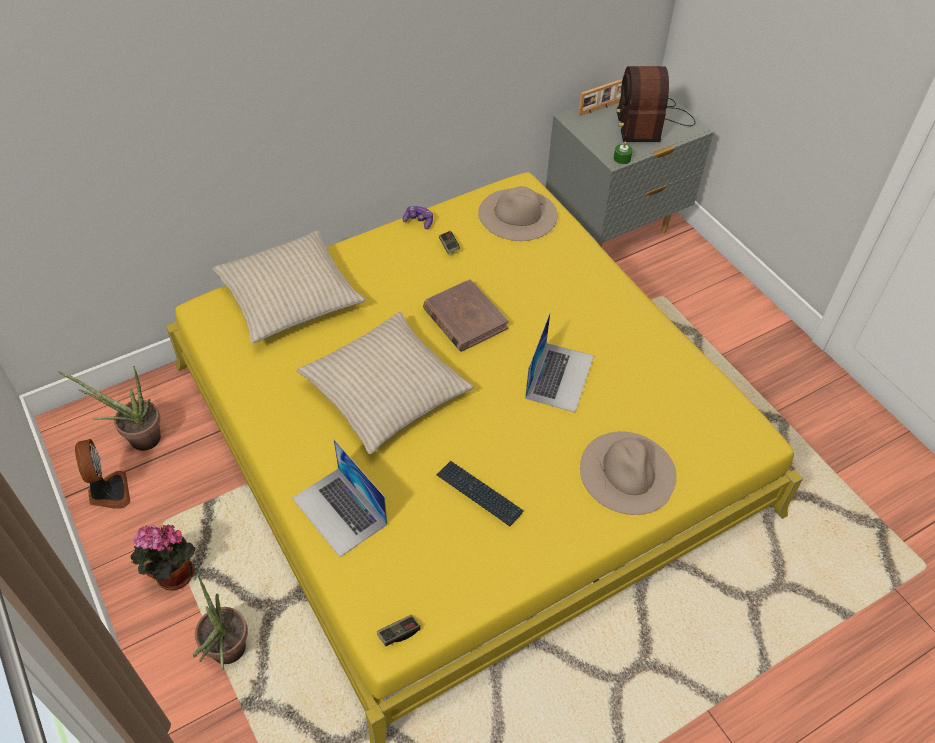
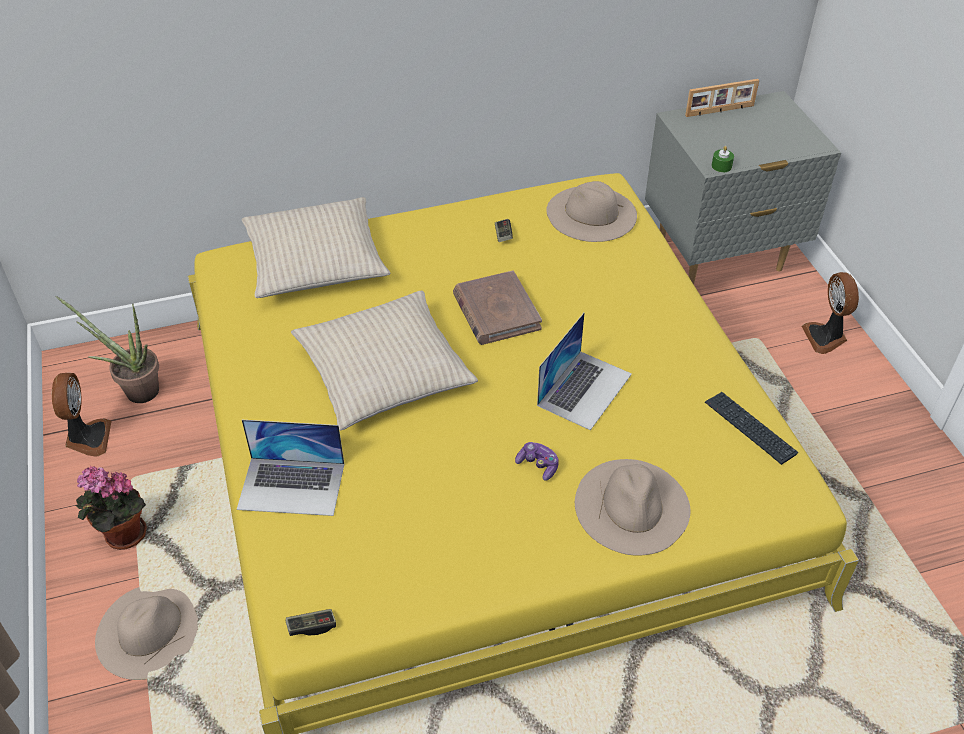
camera: 15 degrees right, 5 degrees down
potted plant [193,576,248,670] -> beige hat [95,587,198,680]
laptop [292,439,387,557] -> laptop turned 60 degrees counterclockwise [237,420,344,516]
game controller [403,206,433,229] -> game controller moved to [515,442,559,481]
keyboard [436,461,524,527] -> keyboard moved to [705,392,798,465]
radio [616,66,695,142] -> none
none -> fan [802,272,859,354]

